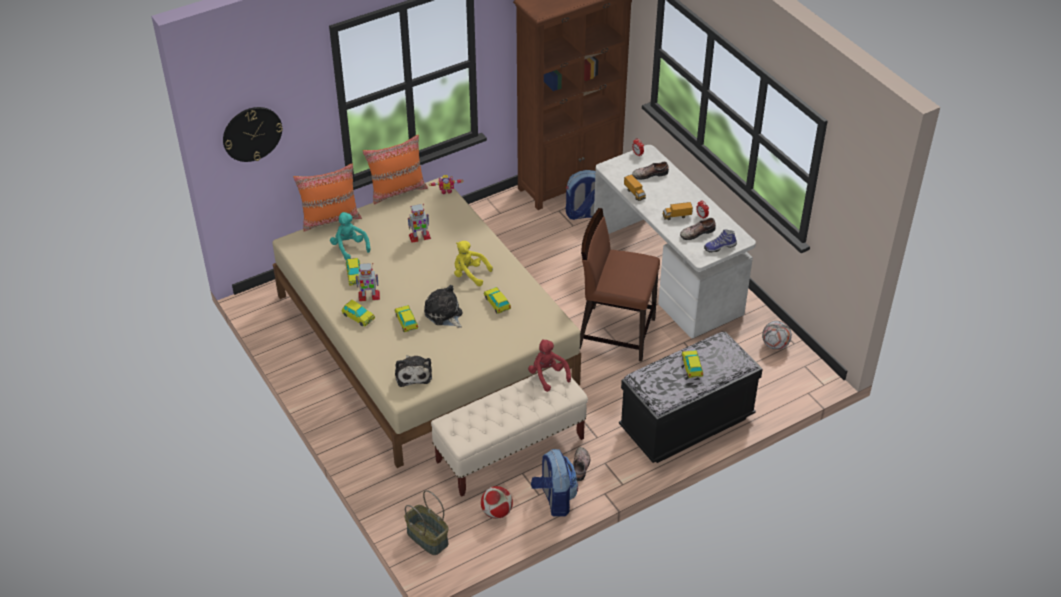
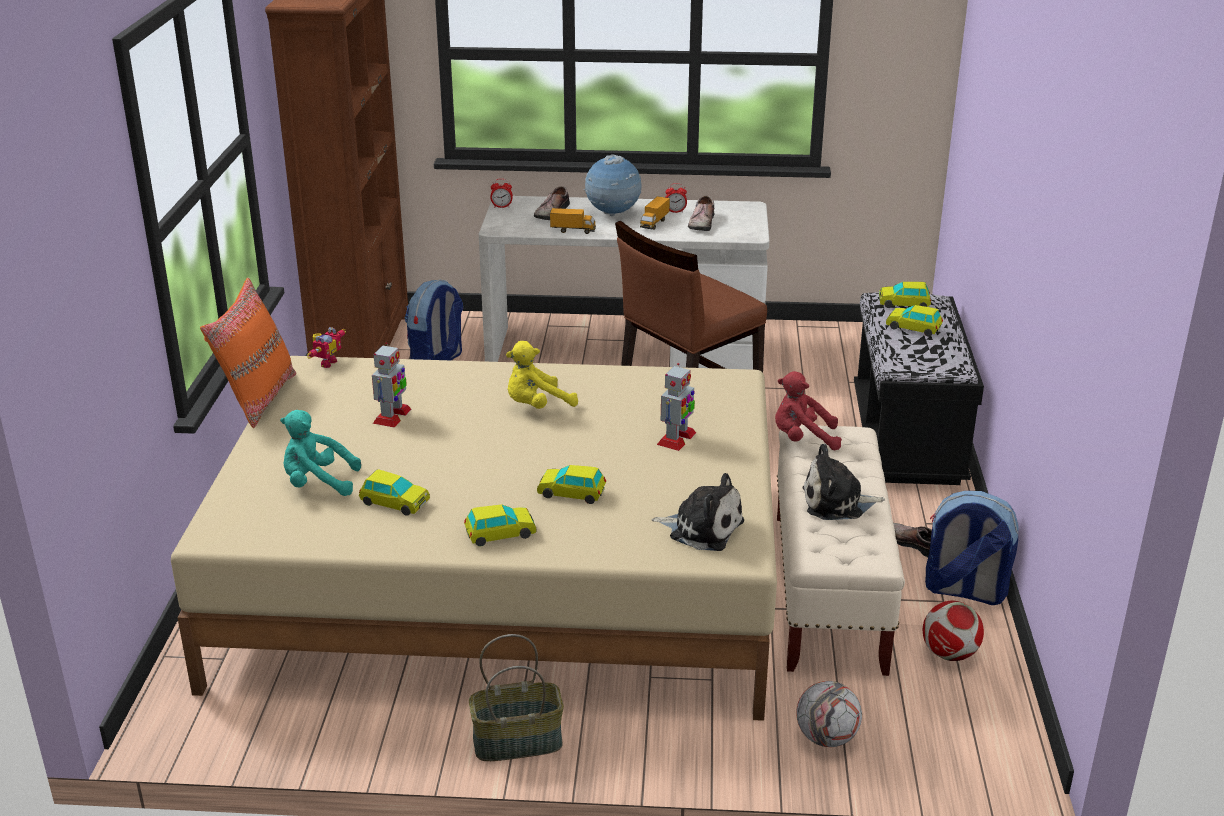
camera: 55 degrees left, 15 degrees down
wall clock [223,107,283,162] -> none
orange pillow [293,163,362,232] -> none
toy robot [355,263,380,301] -> toy robot moved to [657,363,696,451]
basket [404,490,449,555] -> basket moved to [469,634,564,761]
plush toy [424,285,463,328] -> plush toy moved to [803,444,885,520]
toy car [484,287,511,314] -> toy car moved to [879,282,931,308]
shoe [704,229,737,253] -> none
football [762,321,792,350] -> football moved to [796,681,862,747]
none -> globe [584,154,642,216]

